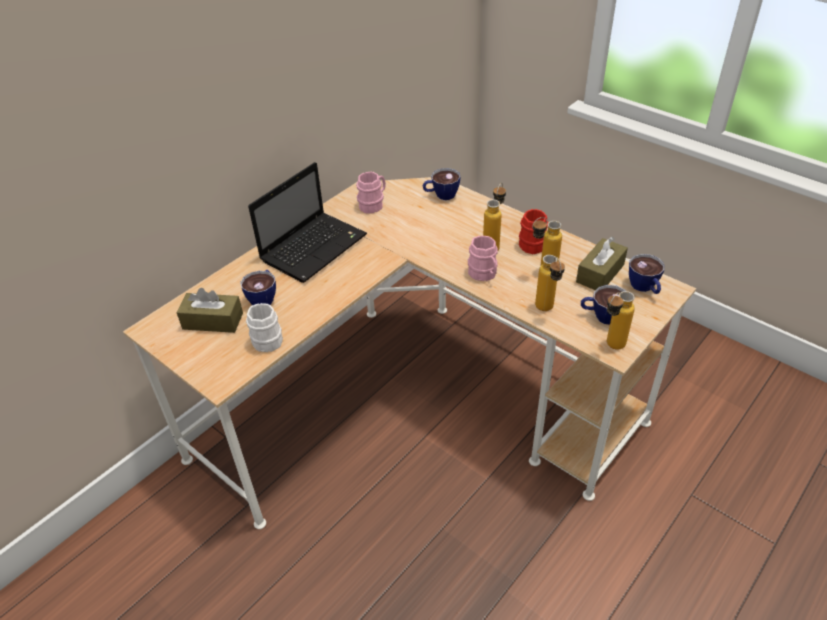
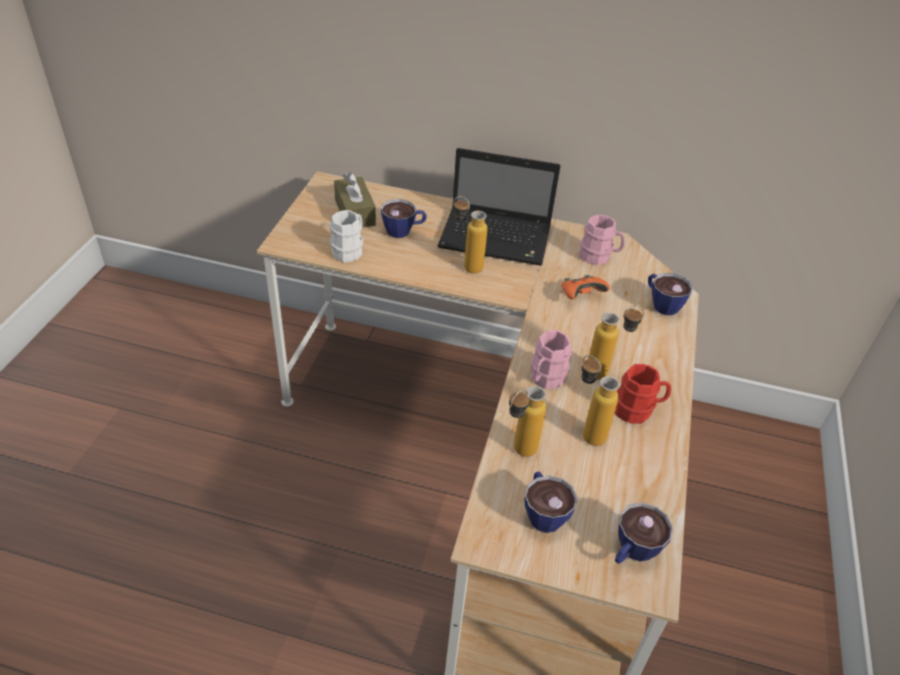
camera: 60 degrees right, 0 degrees up
brown tissue box [576,237,628,290] -> none
bottle [607,291,635,350] -> bottle moved to [454,196,488,274]
none -> orange game controller [561,275,610,300]

